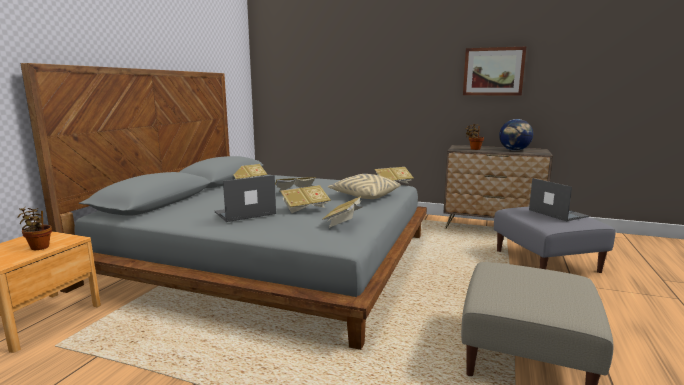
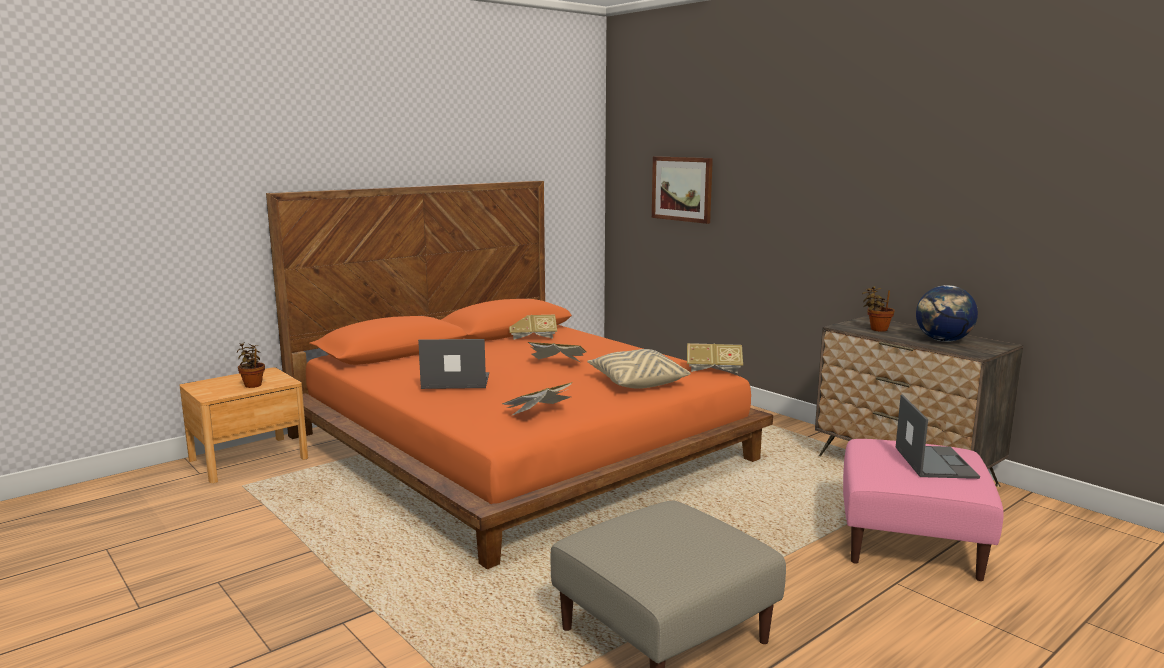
camera: 30 degrees right, 0 degrees up
grey bed [21,63,427,350] -> orange bed [266,180,773,569]
book [280,185,331,213] -> none
picture [463,47,526,96] -> picture moved to [652,156,713,224]
grey ottoman [494,207,616,273] -> pink ottoman [843,439,1004,581]

